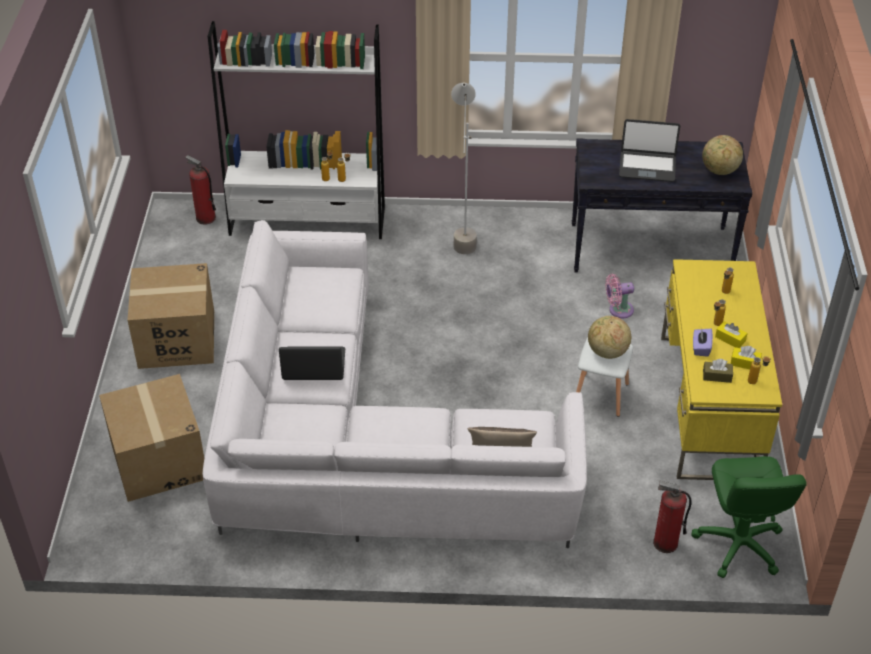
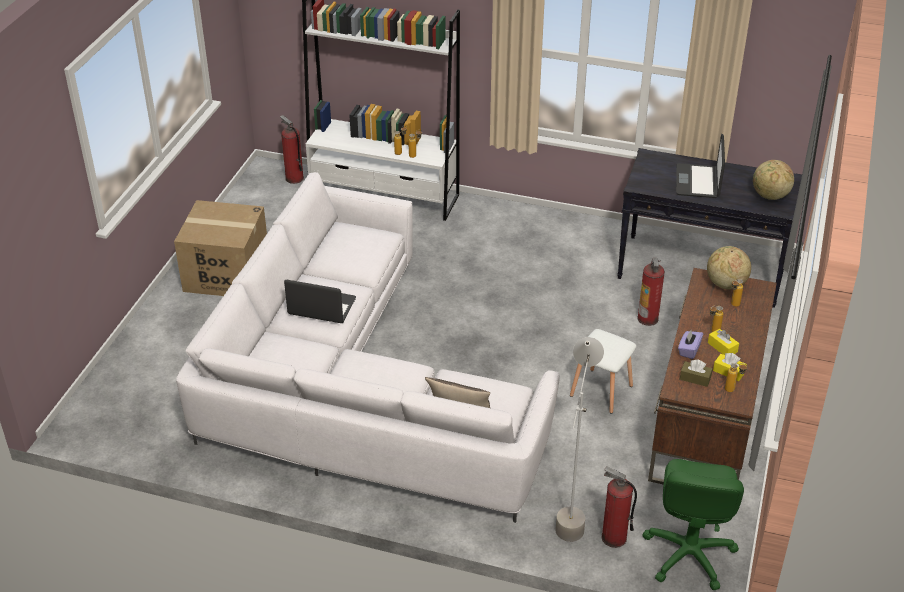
camera: 15 degrees right, 5 degrees down
cardboard box [99,374,204,502] -> none
grey floor lamp [451,83,477,254] -> grey floor lamp moved to [555,337,604,542]
globe [588,316,631,359] -> globe moved to [707,246,751,290]
pink fan [605,274,634,318] -> fire extinguisher [637,258,665,326]
laptop [619,119,680,182] -> laptop turned 75 degrees clockwise [676,134,725,198]
yellow desk [661,259,782,480] -> brown desk [648,268,777,484]

